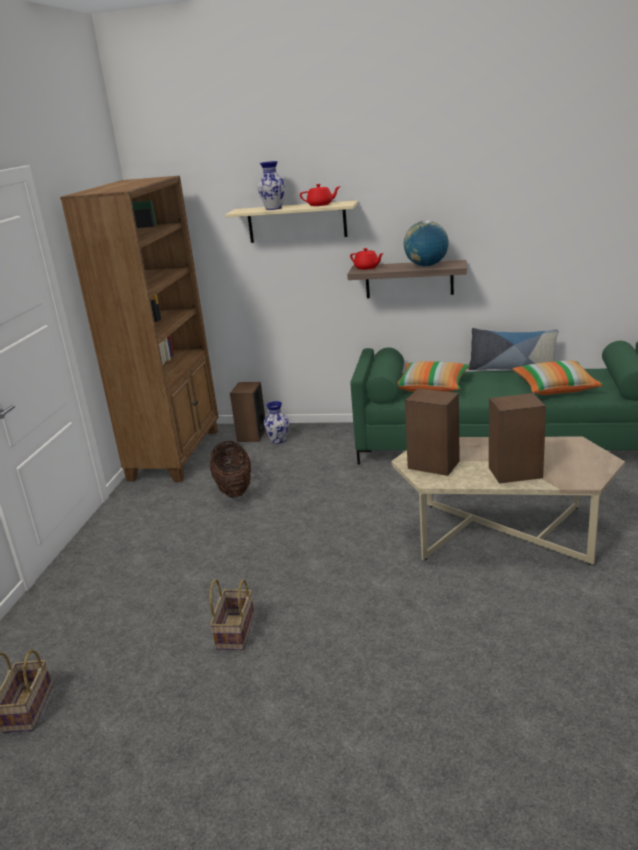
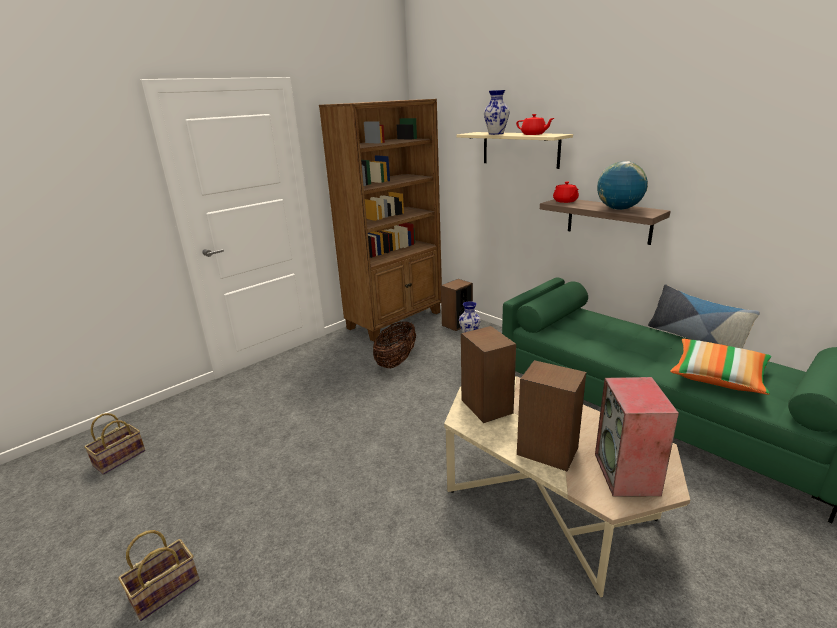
camera: 35 degrees right, 0 degrees up
basket [209,579,255,650] -> basket moved to [118,530,200,621]
pillow [398,361,470,392] -> none
none -> speaker [595,377,679,496]

